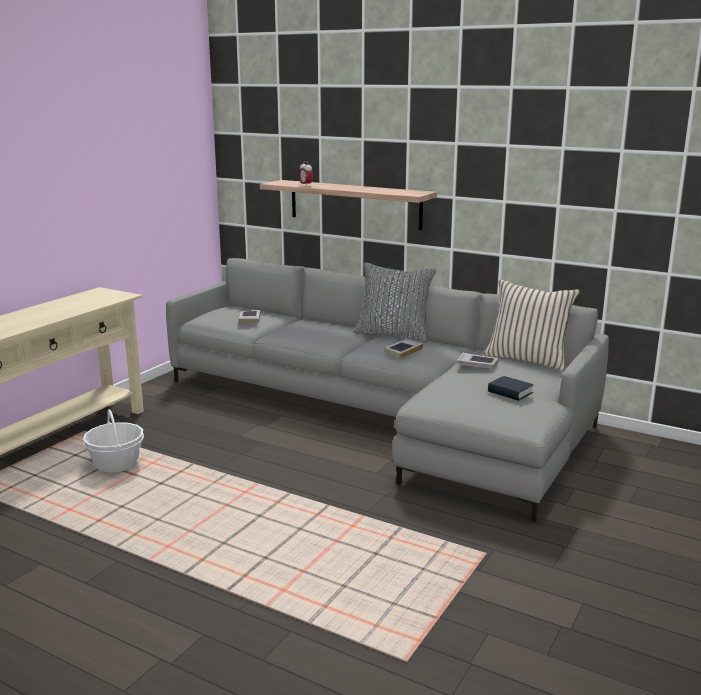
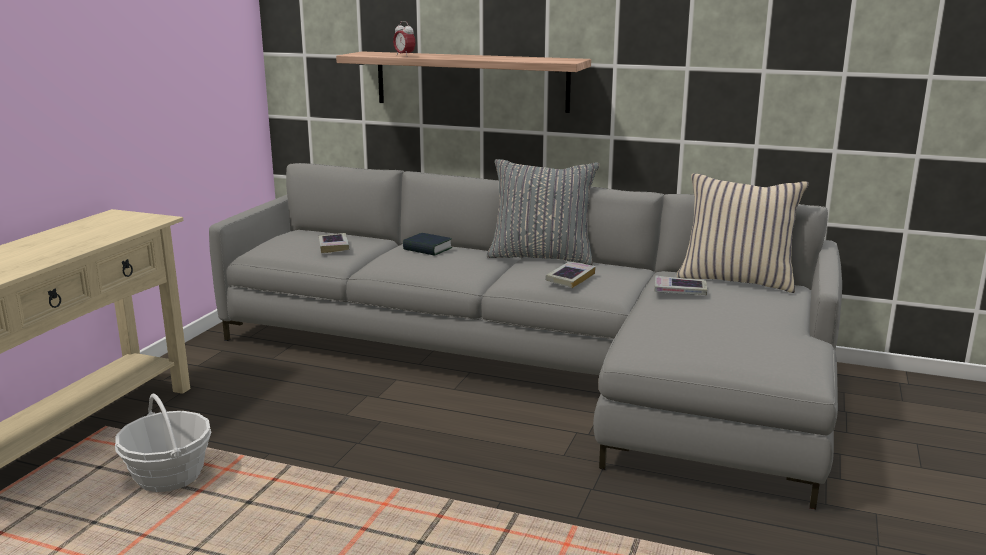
camera: 10 degrees left, 0 degrees up
book [488,376,534,401] -> book moved to [403,233,452,256]

